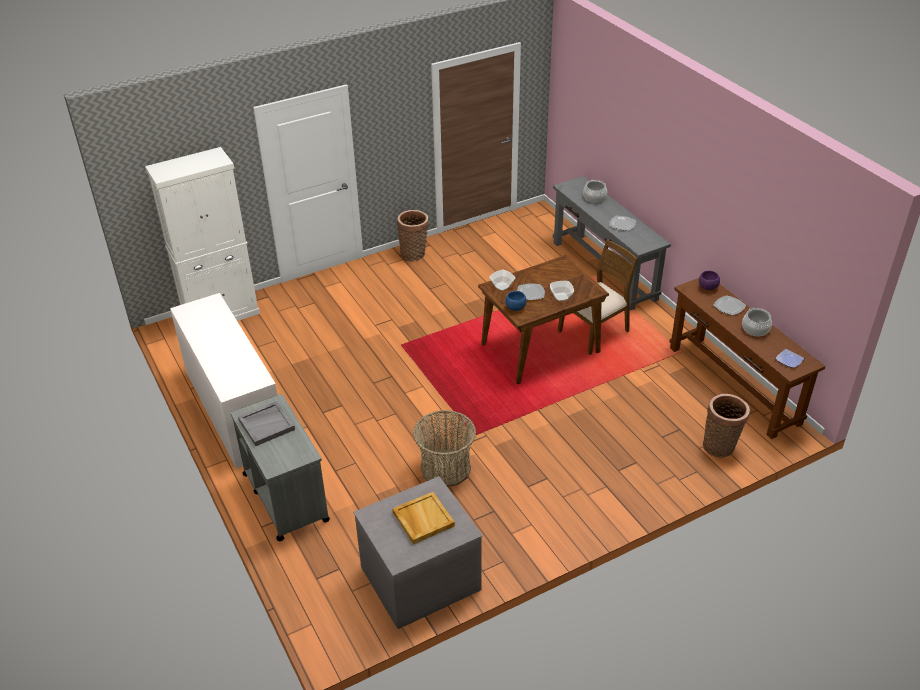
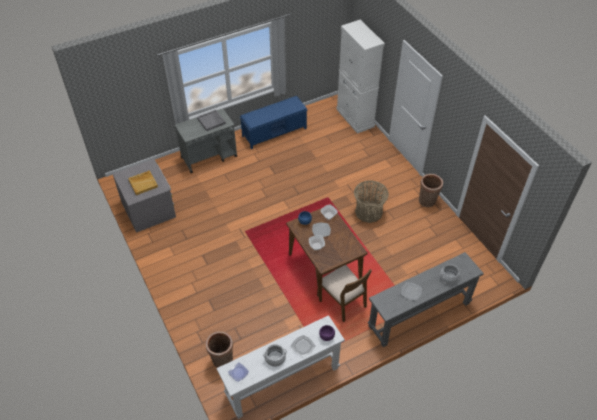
camera: 90 degrees right, 10 degrees up
dresser [170,293,277,469] -> blue bench [240,96,308,149]
basket [413,410,476,487] -> basket moved to [354,180,389,223]
brown console table [669,278,825,439] -> white console table [216,315,345,419]

